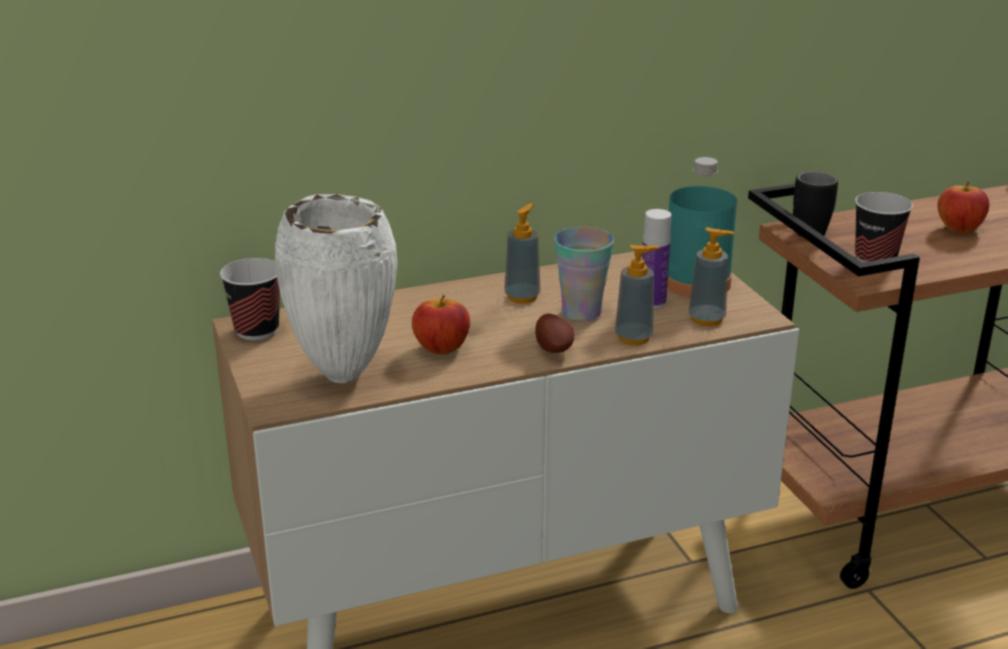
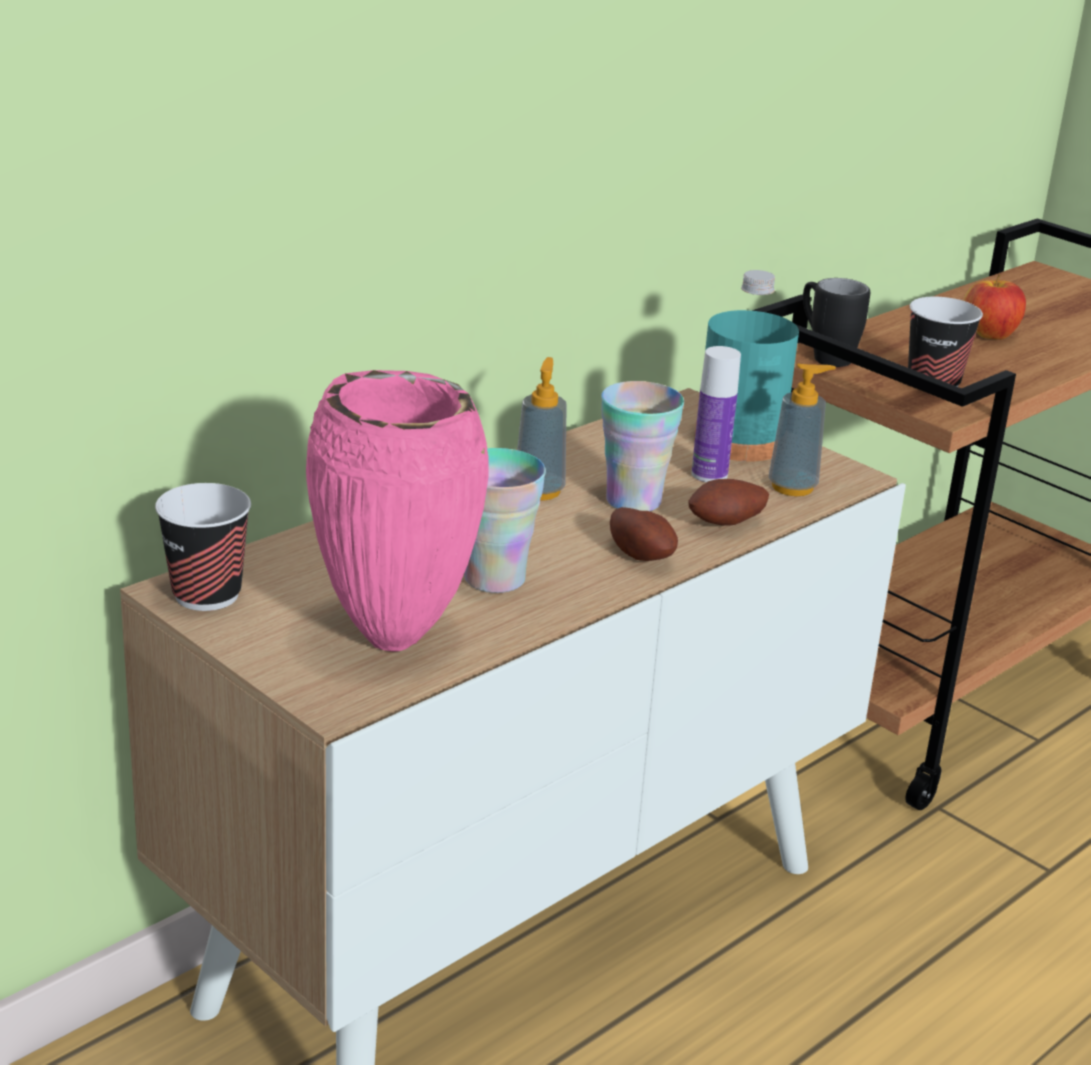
camera: 25 degrees left, 0 degrees up
white vase [275,194,397,383] -> pink vase [306,370,489,652]
apple [412,295,470,355] -> cup [465,448,546,593]
soap dispenser [615,245,659,345] -> potato [688,479,769,526]

